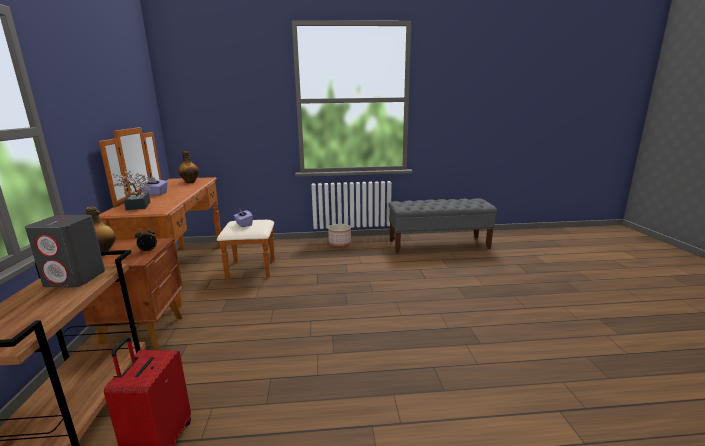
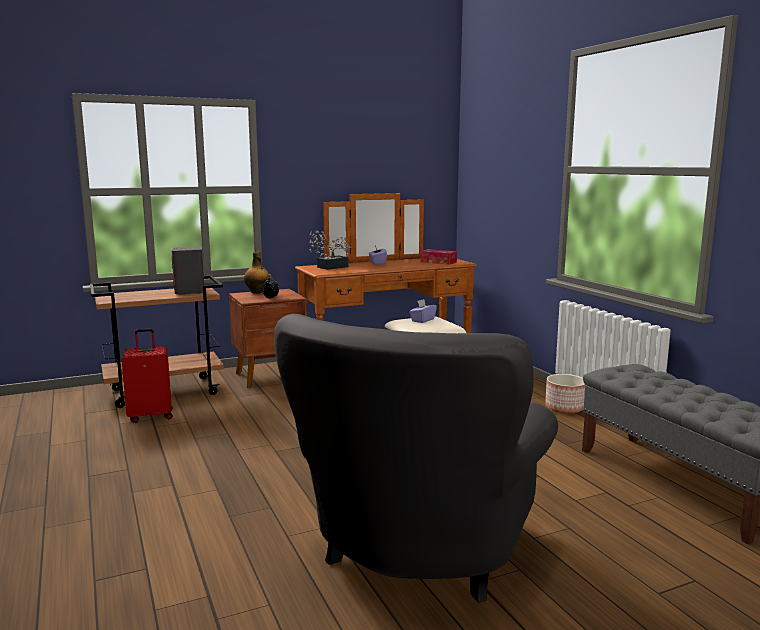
camera: 70 degrees right, 5 degrees down
bottle [178,151,199,183] -> tissue box [420,249,457,265]
none -> grey armchair [274,314,558,603]

